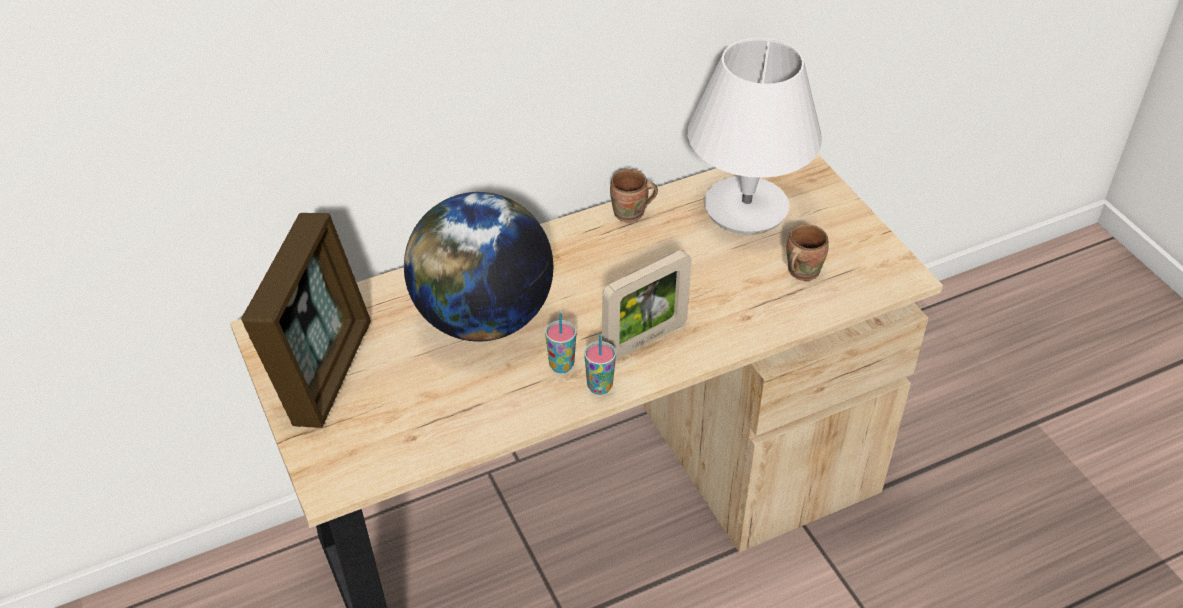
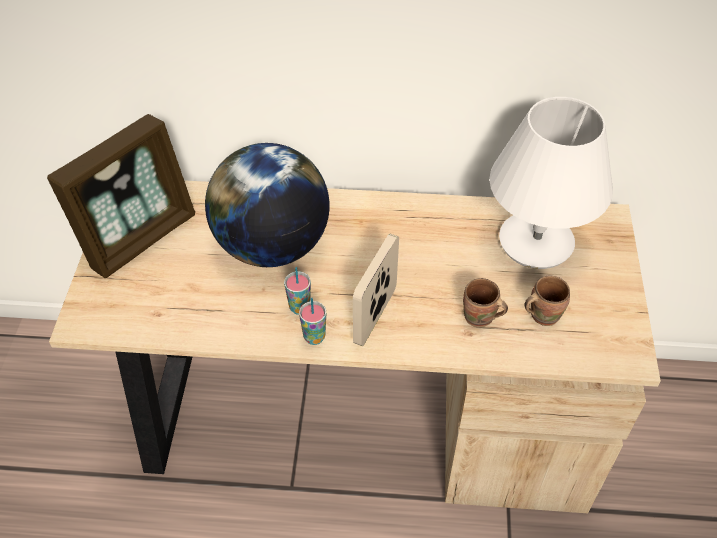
camera: 30 degrees right, 5 degrees up
picture frame [602,250,692,360] -> picture frame turned 120 degrees clockwise [353,234,399,346]
brown mug [610,169,658,223] -> brown mug moved to [463,278,508,327]

